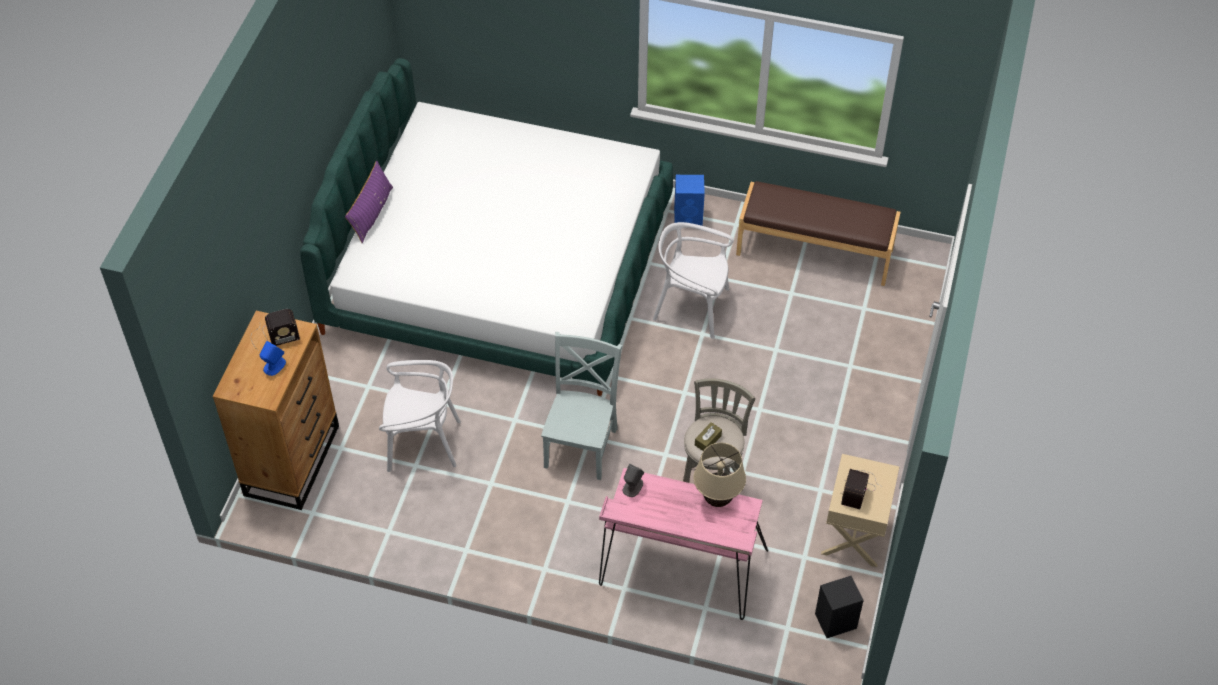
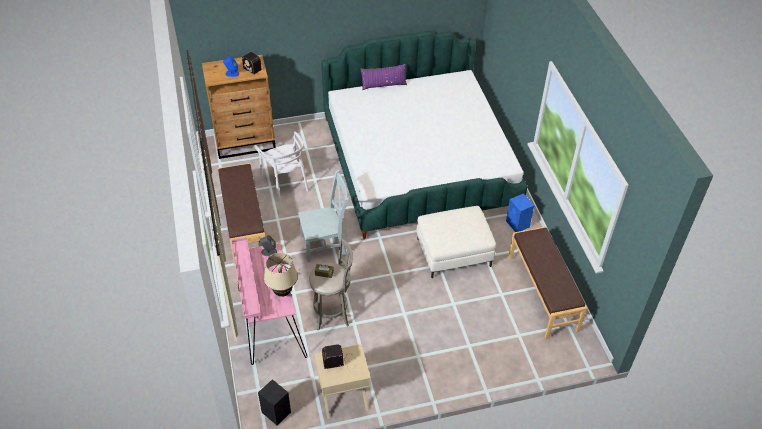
camera: 60 degrees right, 5 degrees down
white chair [653,222,734,339] -> white ottoman [417,206,496,278]
none -> brown bench [218,163,265,265]

